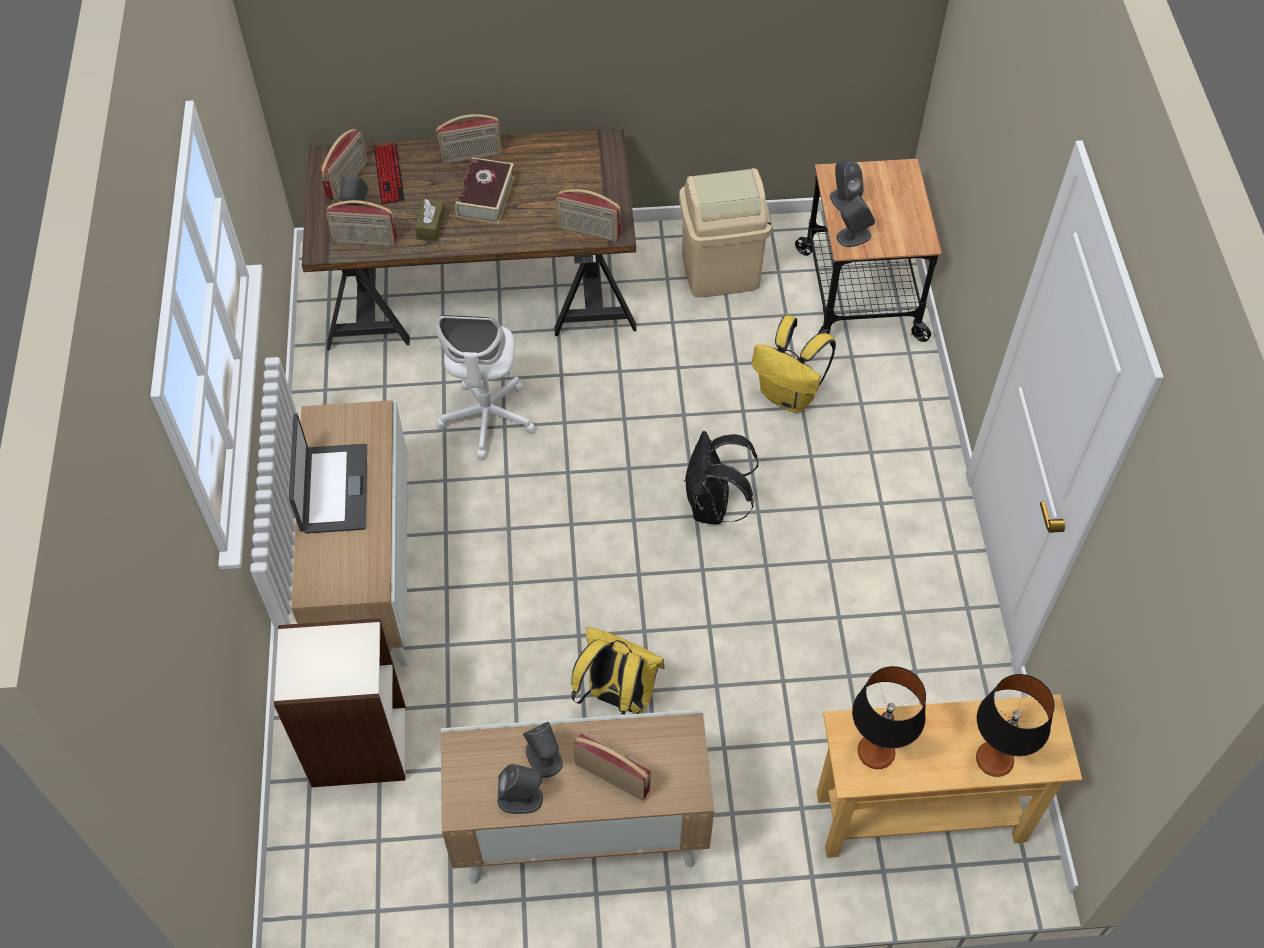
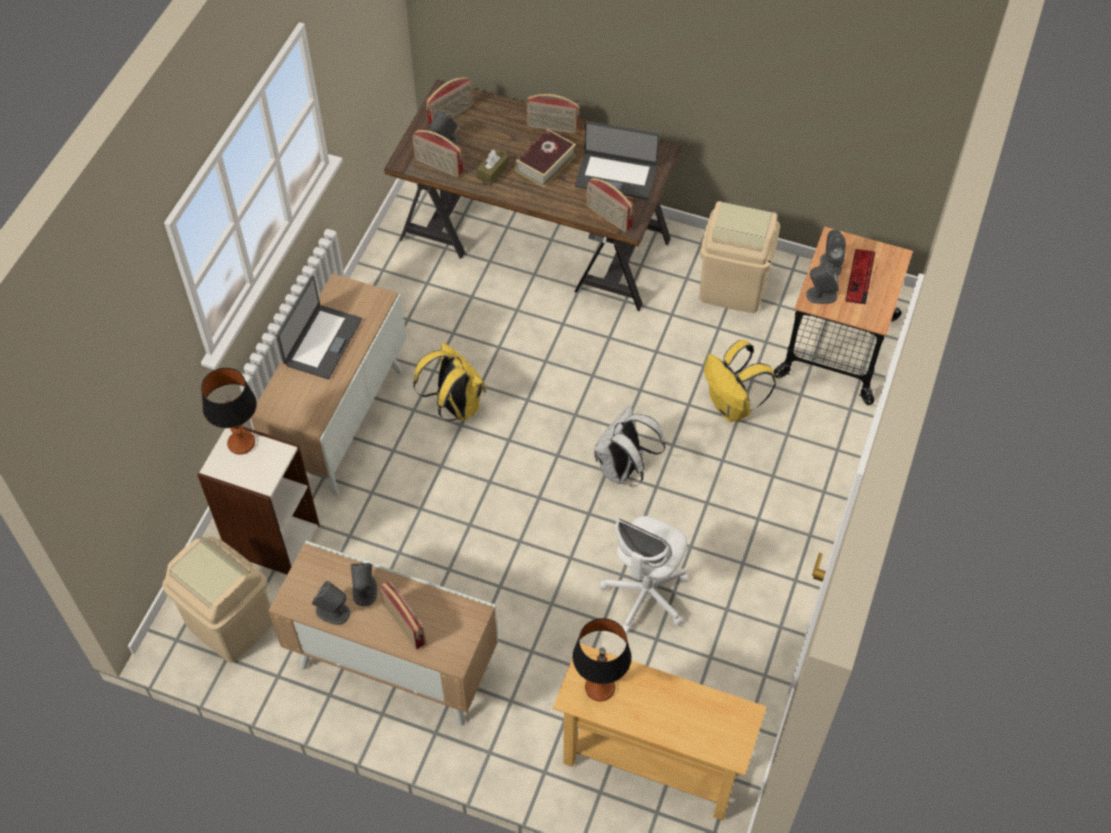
camera: 25 degrees right, 0 degrees up
keyboard [374,143,404,205] -> keyboard moved to [845,249,875,304]
white office chair [436,315,535,459] -> white office chair moved to [599,516,688,633]
yellow backpack [571,627,665,715] -> yellow backpack moved to [413,343,486,421]
black backpack [684,431,759,524] -> white backpack [594,405,665,486]
table lamp [976,674,1055,777] -> table lamp moved to [201,368,257,455]
none -> beige trash can [162,537,273,663]
none -> laptop [575,121,660,199]

